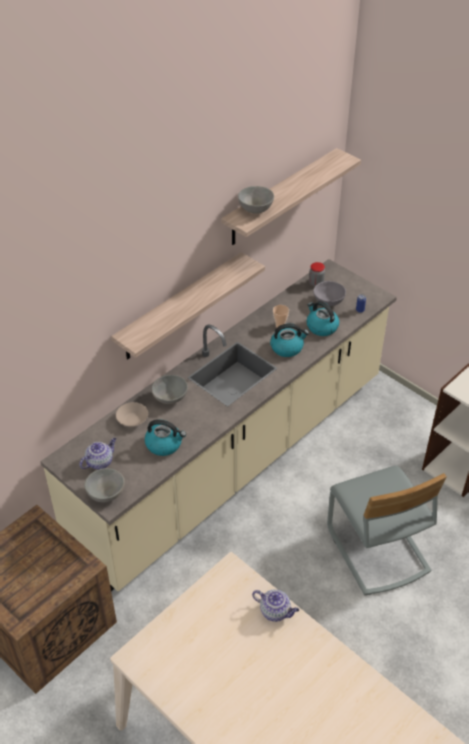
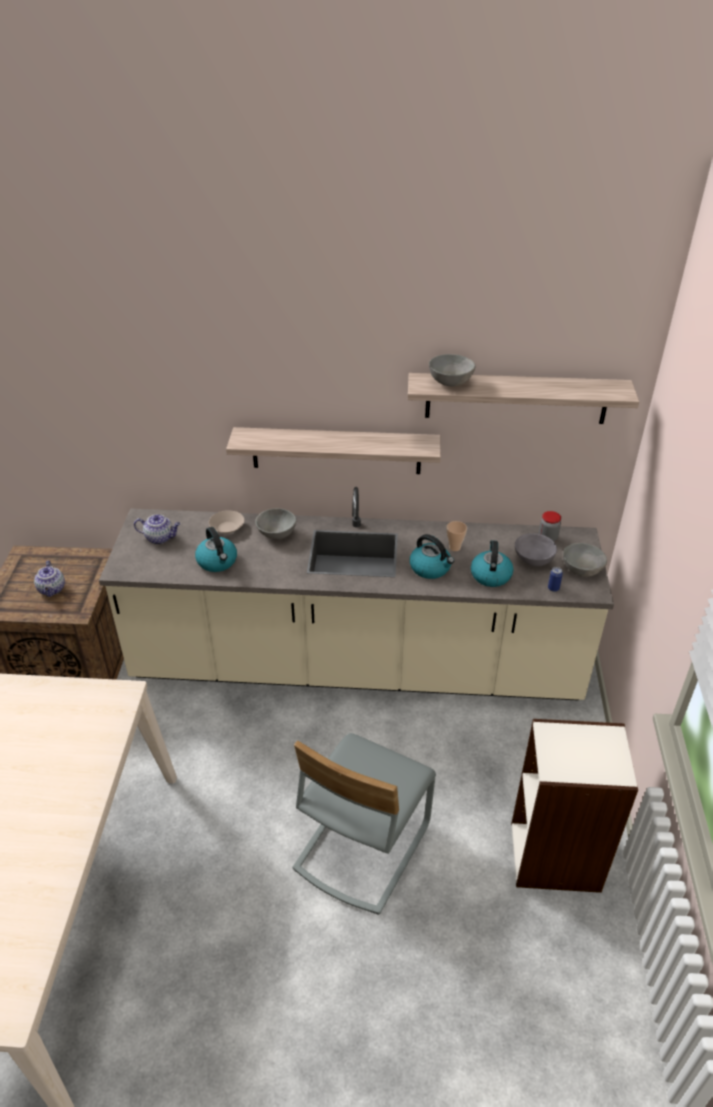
camera: 50 degrees right, 5 degrees down
grey bowl [84,468,125,502] -> grey bowl moved to [563,543,607,577]
teapot [252,589,299,622] -> teapot moved to [34,561,65,597]

